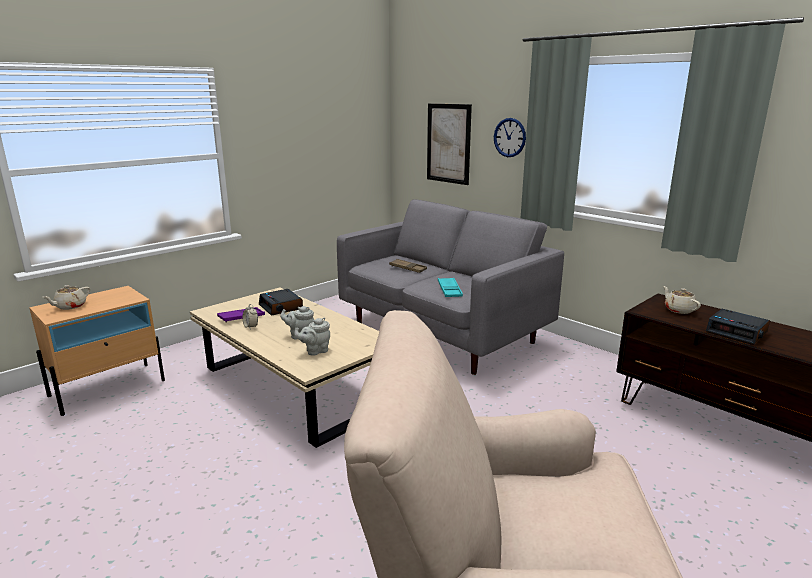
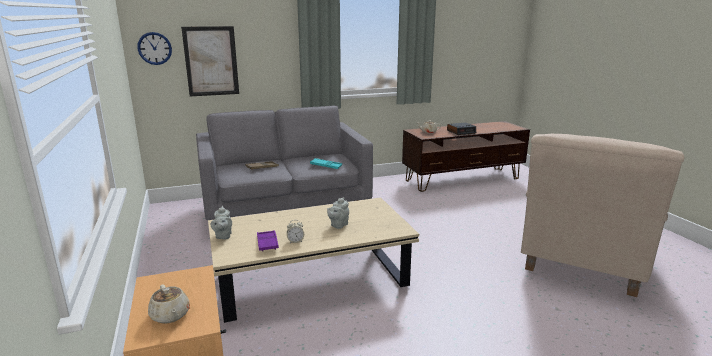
camera: 65 degrees left, 0 degrees up
alarm clock [259,289,303,316] -> none
grey teapot [294,318,330,356] -> grey teapot moved to [211,206,232,239]
wall clock [494,118,526,157] -> wall clock moved to [137,32,172,65]

